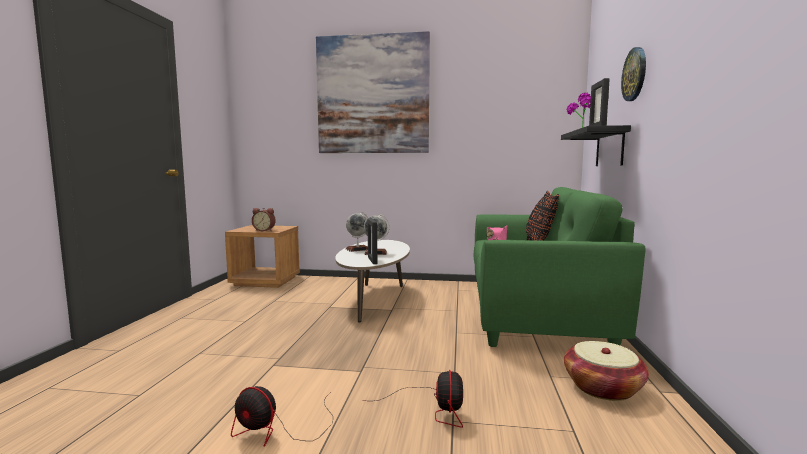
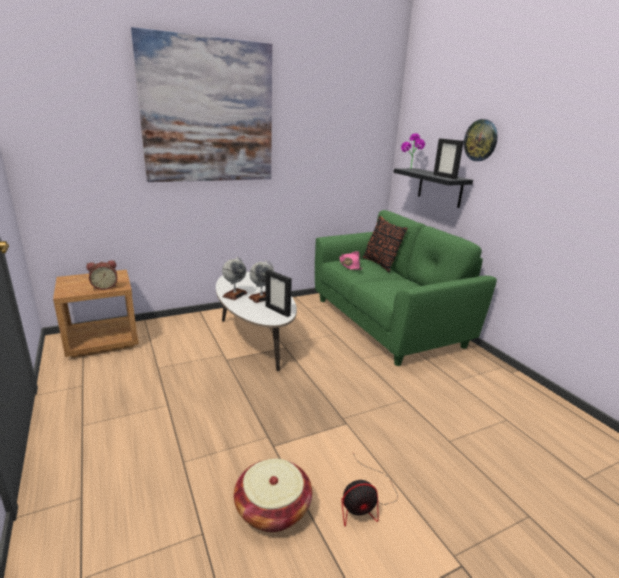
camera: 35 degrees left, 15 degrees up
fan [375,370,463,428] -> none
basket [564,341,649,401] -> basket moved to [234,459,312,532]

